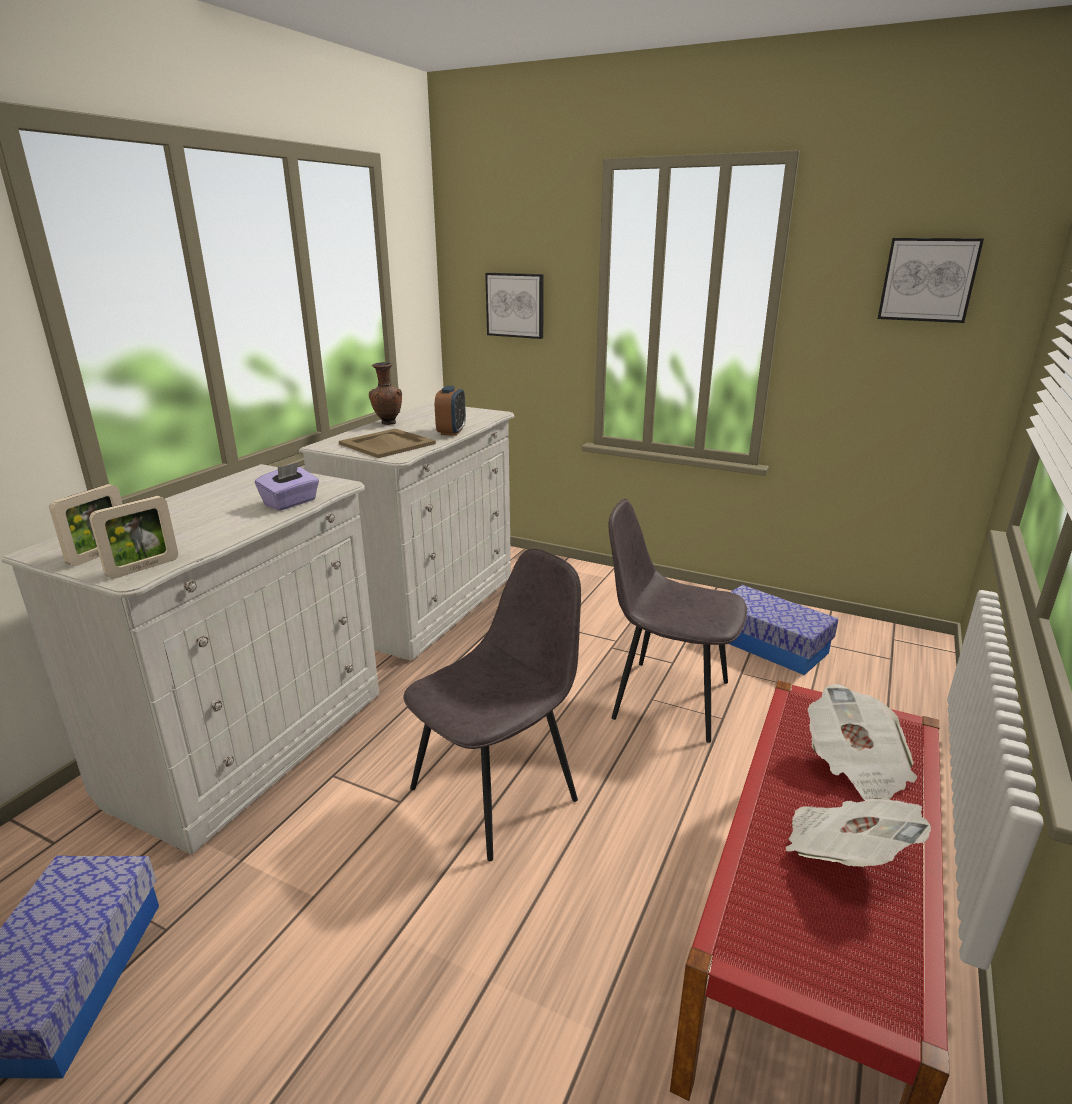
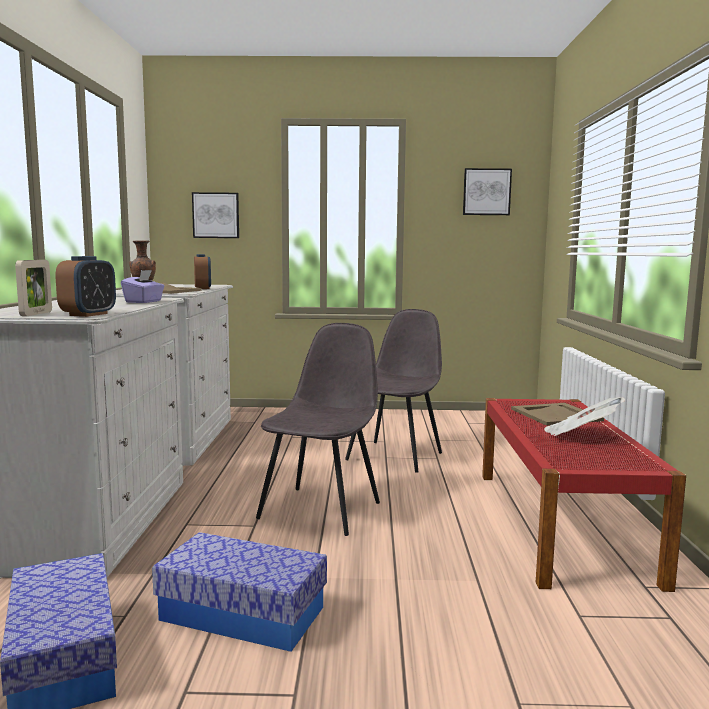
camera: 25 degrees left, 15 degrees down
picture frame [89,496,178,579] -> alarm clock [56,256,116,317]
grey chair [609,499,747,743] -> grey chair turned 120 degrees clockwise [345,309,442,473]
storage box [728,585,838,675] -> storage box moved to [152,532,327,652]
newspaper [808,684,917,800] -> beige tray [511,403,604,426]

